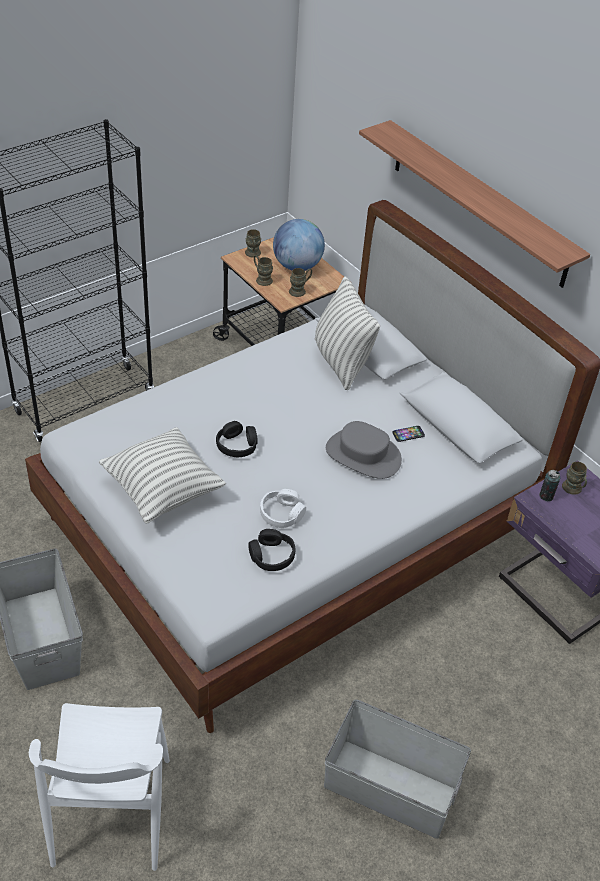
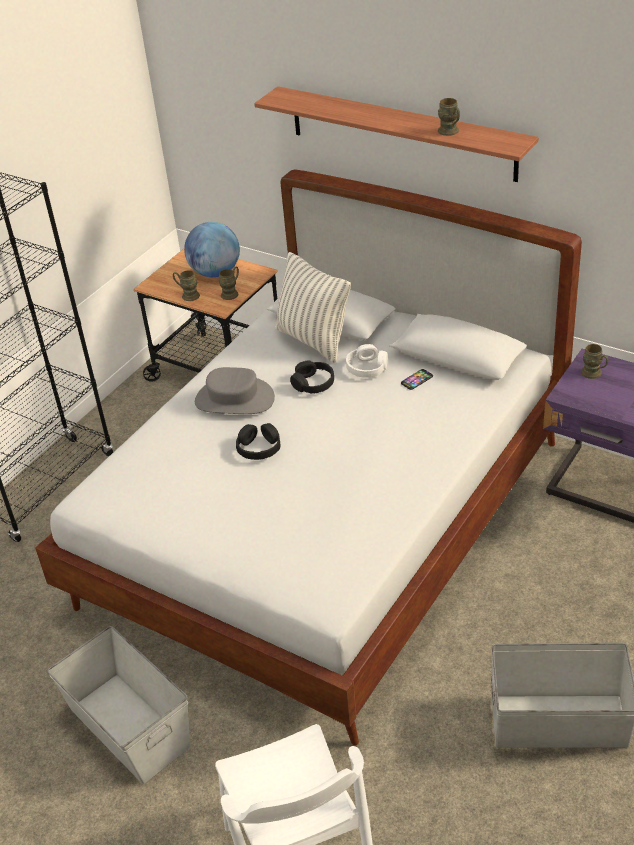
camera: 15 degrees left, 5 degrees down
pillow [99,427,226,523] -> none
brown mug [245,229,261,257] -> brown mug moved to [438,98,460,136]
black headphones [248,529,295,571] -> black headphones moved to [290,361,334,394]
white headphones [260,489,306,528] -> white headphones moved to [346,344,388,378]
grey hat [326,421,402,479] -> grey hat moved to [195,367,275,414]
can [539,470,560,501] -> none

